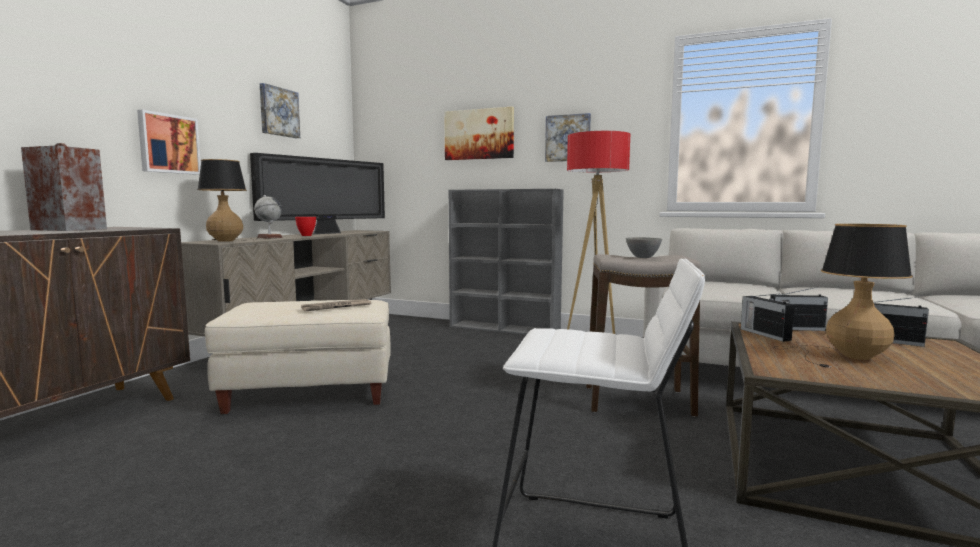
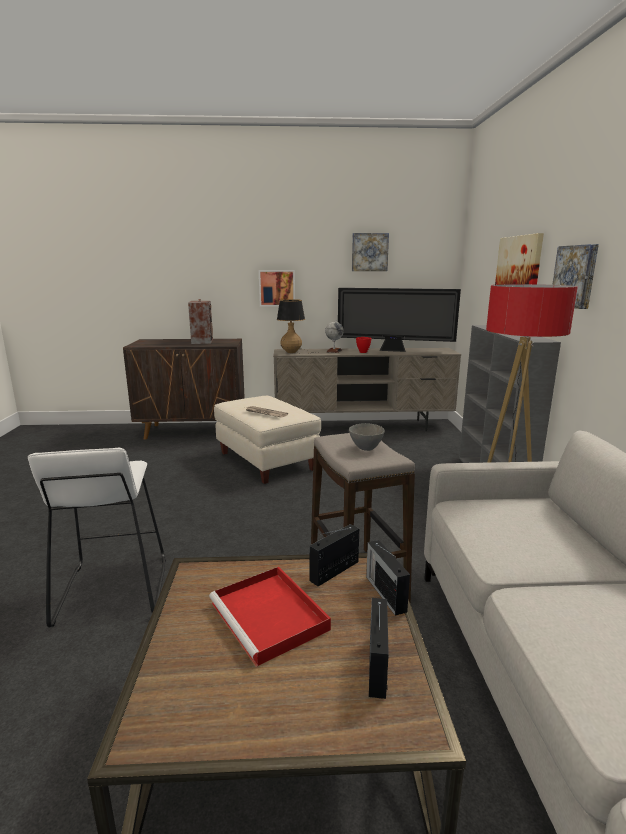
camera: 65 degrees right, 10 degrees up
table lamp [776,224,913,368] -> red tray [209,567,331,667]

